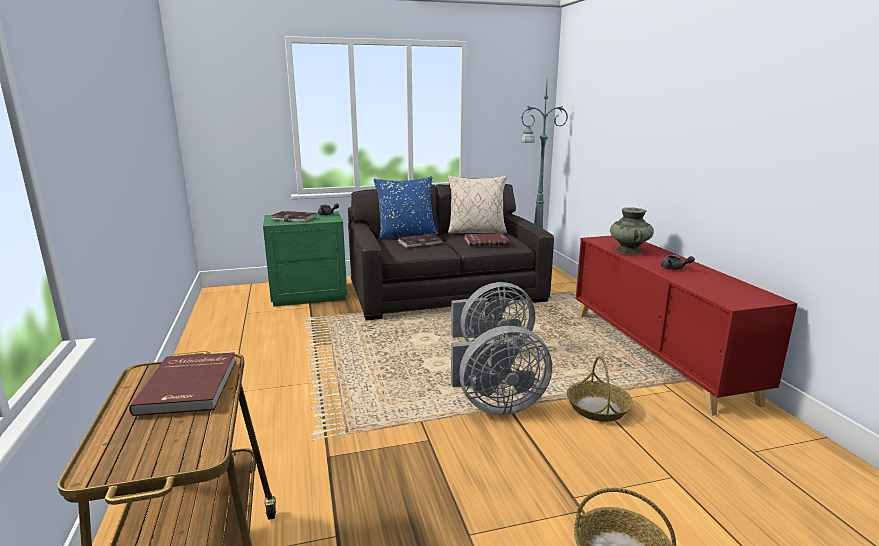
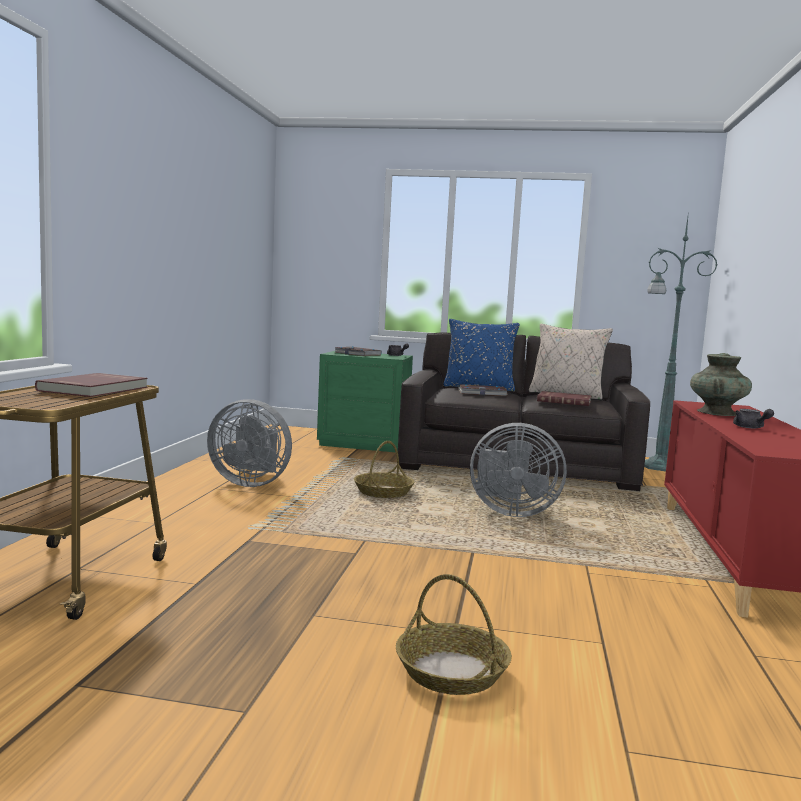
camera: 25 degrees right, 10 degrees down
grey fan [451,326,552,415] -> grey fan moved to [207,399,292,487]
basket [567,356,633,422] -> basket moved to [354,441,414,498]

